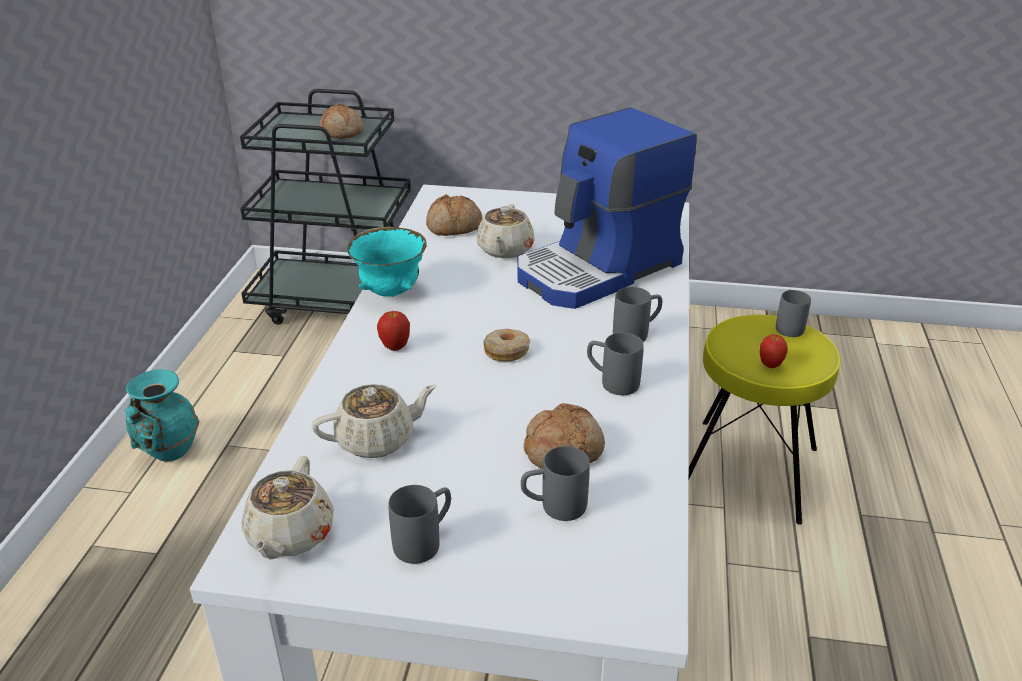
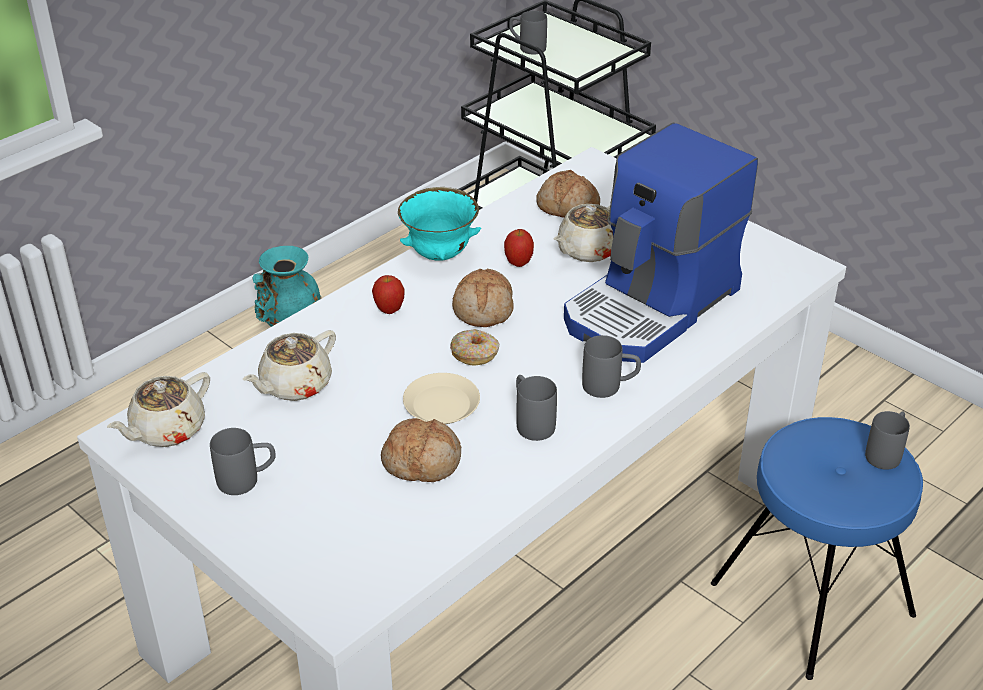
camera: 35 degrees right, 5 degrees up
beige teapot [312,384,437,458] -> beige teapot turned 120 degrees clockwise [243,330,336,401]
bread [320,104,364,139] -> bread moved to [452,269,514,327]
coffee machine [517,107,697,309] -> coffee machine turned 45 degrees counterclockwise [564,123,758,363]
grey mug [521,446,590,521] -> grey mug moved to [509,11,547,54]
yellow stool [689,315,840,525] -> blue stool [711,417,923,680]
apple [760,334,788,368] -> apple moved to [504,229,534,267]
none -> beige plate [403,373,480,424]

